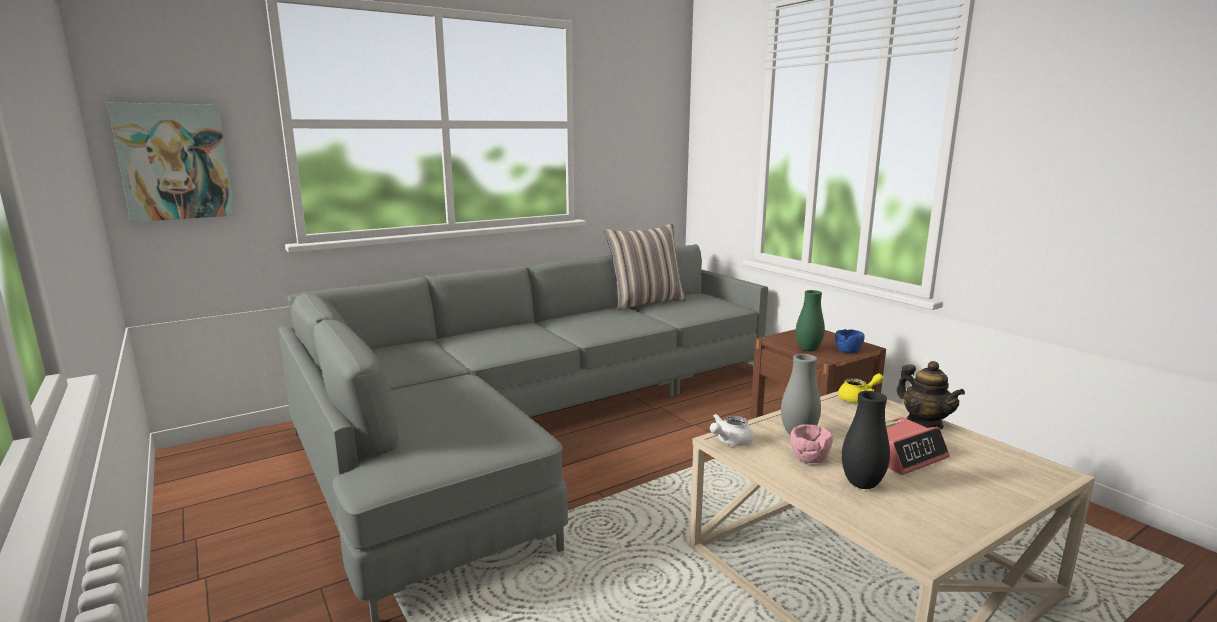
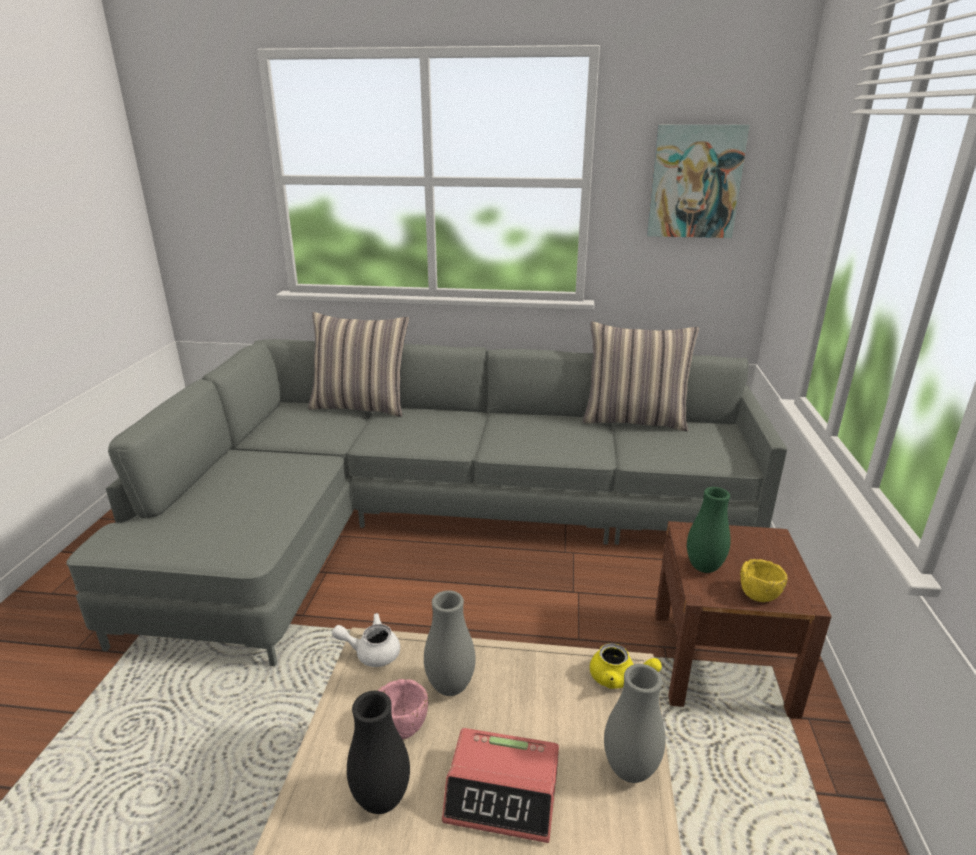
camera: 40 degrees right, 10 degrees up
picture [107,103,235,222] -> picture moved to [647,125,750,238]
blue bowl [835,329,864,353] -> yellow bowl [740,559,787,602]
teapot [897,361,965,429] -> grey vase [604,664,666,783]
none -> pillow [308,312,409,417]

